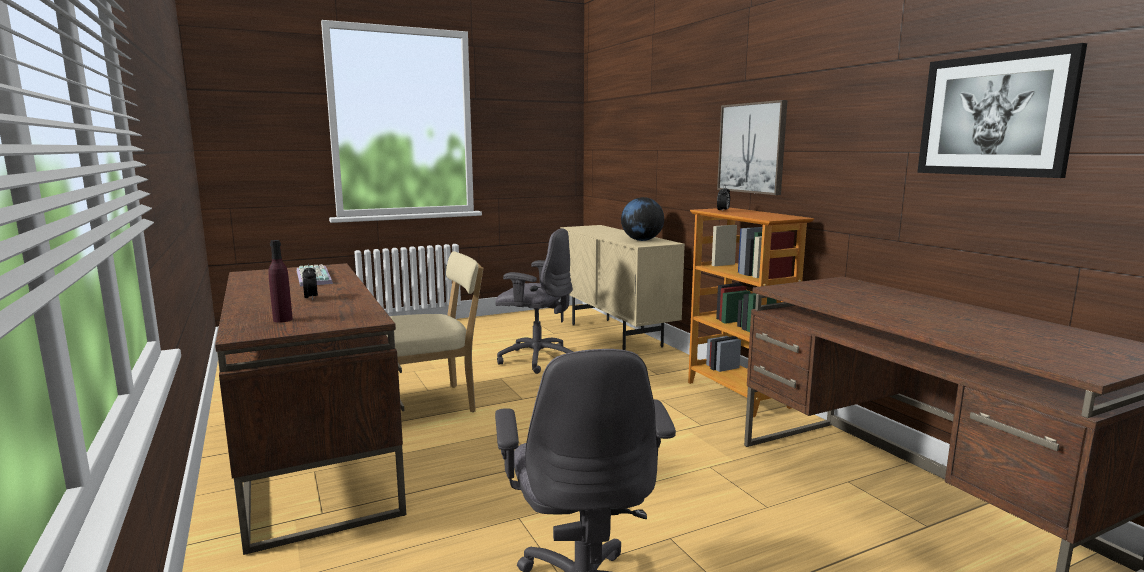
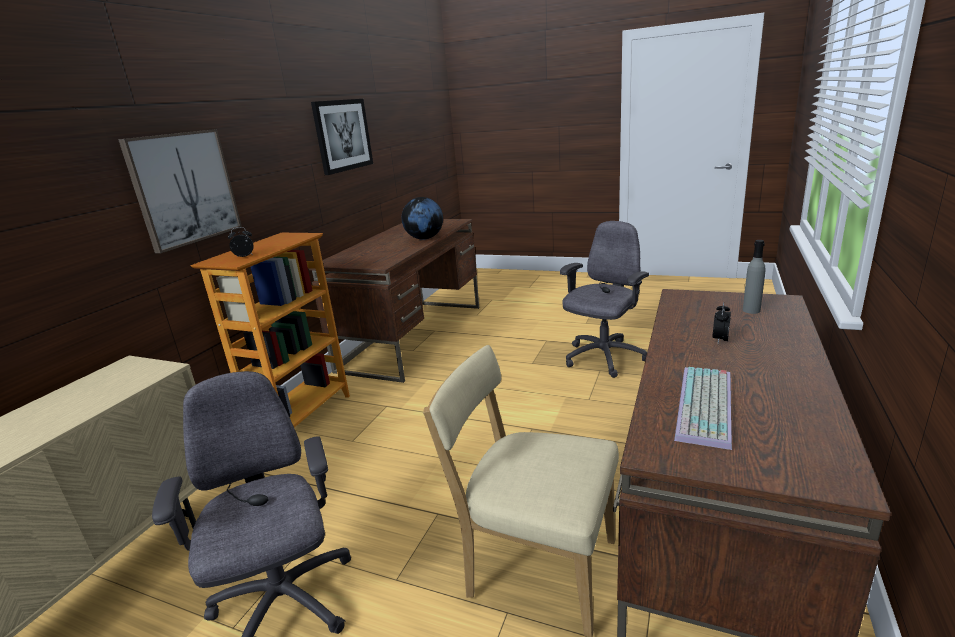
camera: 130 degrees left, 10 degrees up
purple bottle [268,240,293,323] -> grey bottle [743,240,765,314]
globe [621,197,664,241] -> globe moved to [402,197,443,239]

